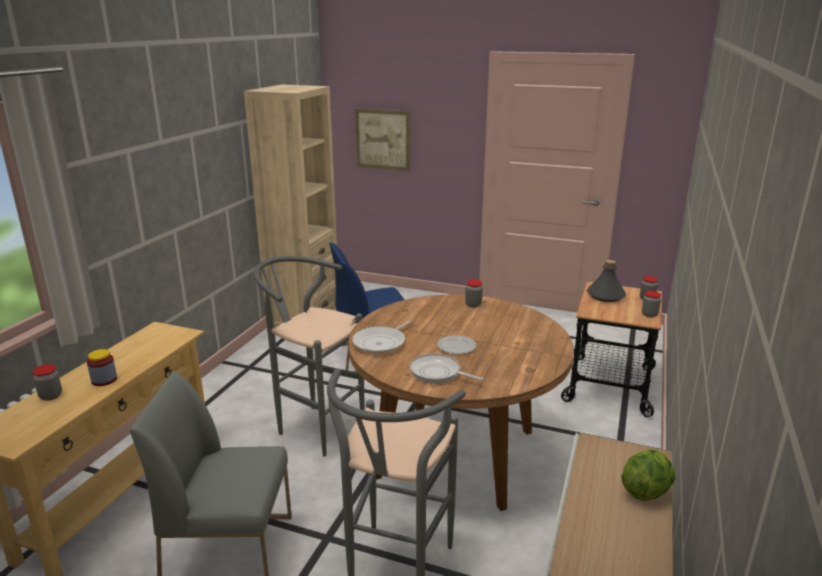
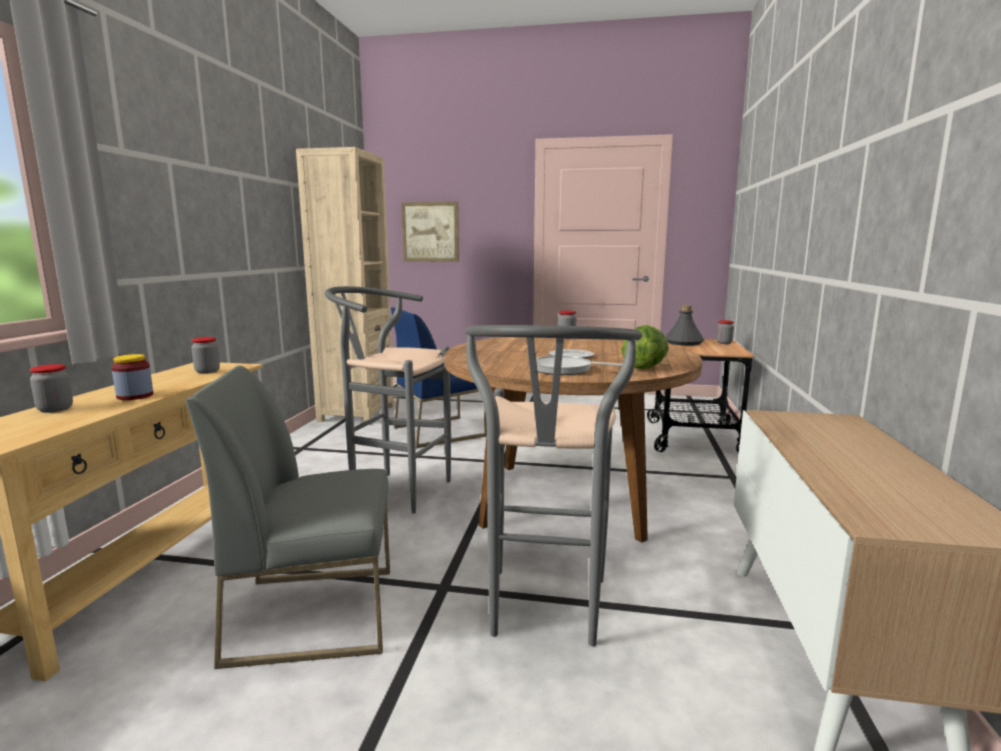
camera: 10 degrees left, 10 degrees down
frying pan [352,319,413,354] -> none
lettuce [621,450,675,501] -> lettuce moved to [621,325,669,369]
jar [642,291,661,317] -> jar moved to [191,337,220,374]

